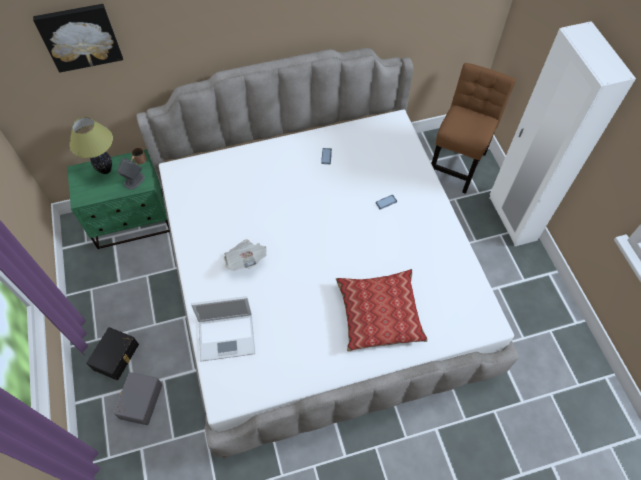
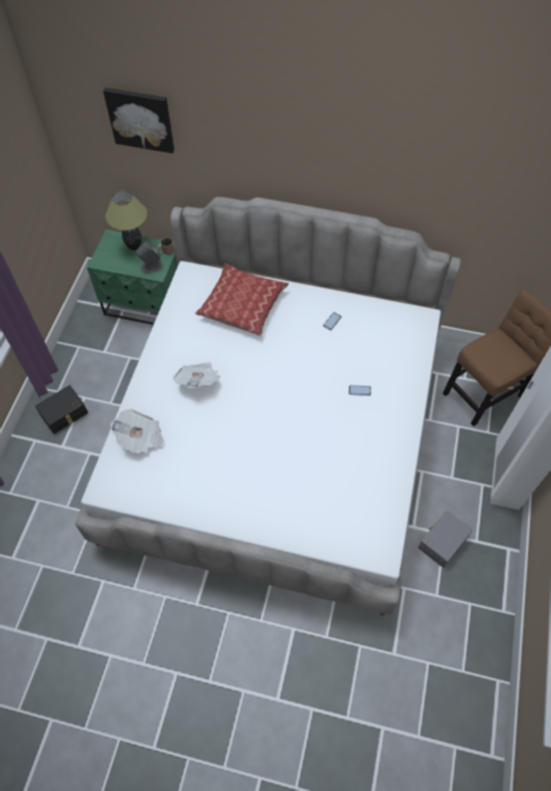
camera: 30 degrees right, 0 degrees up
grey storage box [114,372,163,425] -> grey storage box moved to [418,510,473,568]
laptop [191,296,255,362] -> newspaper [111,409,165,454]
pillow [336,269,428,351] -> pillow moved to [195,263,289,336]

